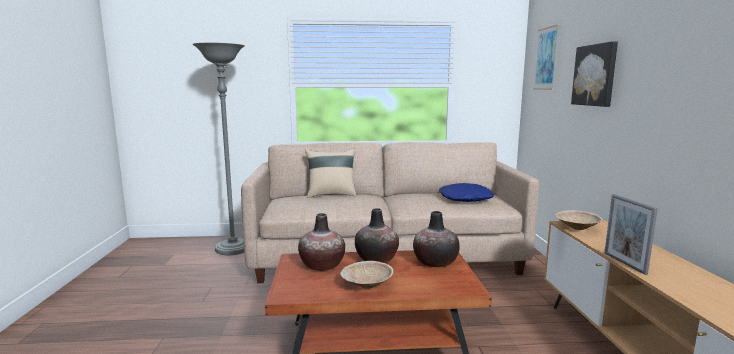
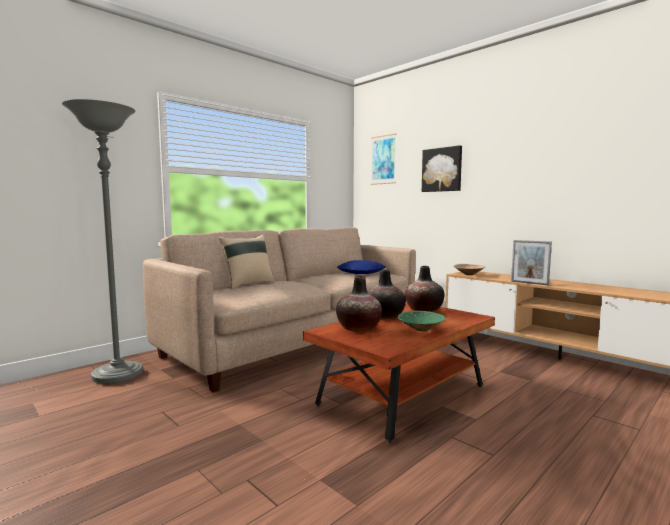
camera: 40 degrees left, 5 degrees down
beige bowl [340,261,393,289] -> green bowl [398,311,446,331]

